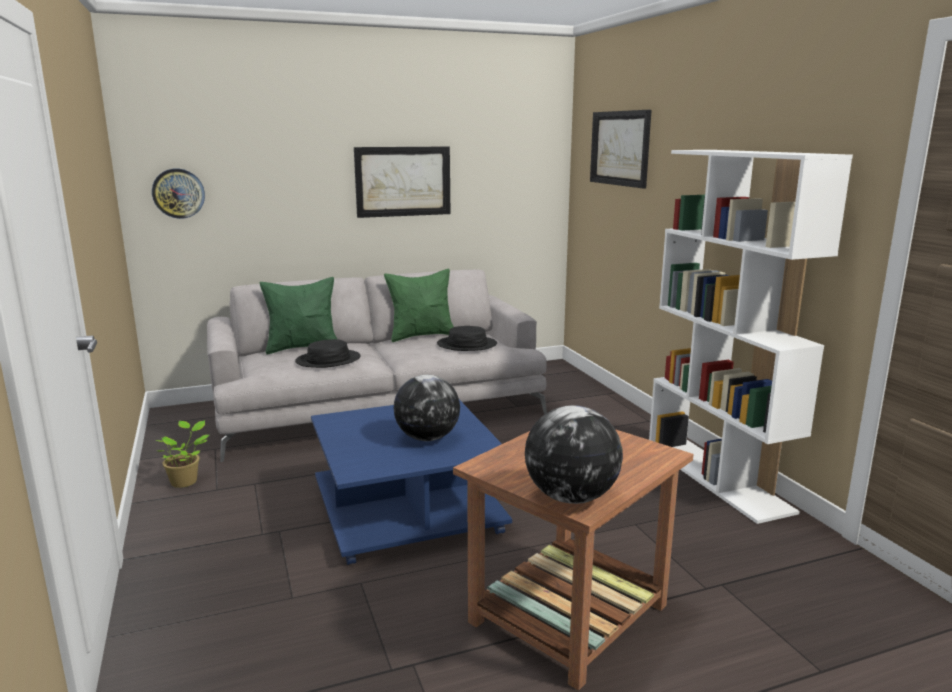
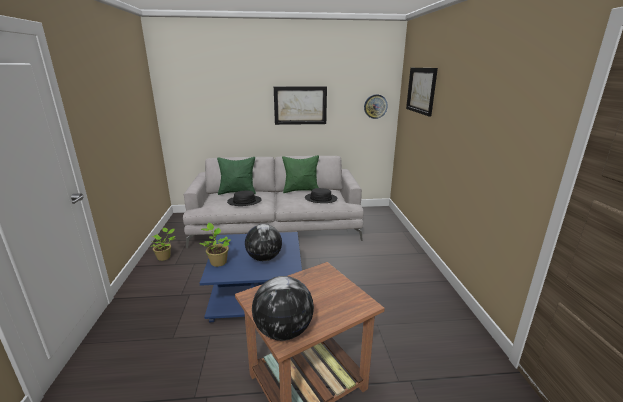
camera: 15 degrees right, 5 degrees up
wall clock [152,169,205,219] -> wall clock moved to [364,94,388,119]
white bookcase [649,150,853,524] -> none
none -> potted plant [199,223,231,267]

